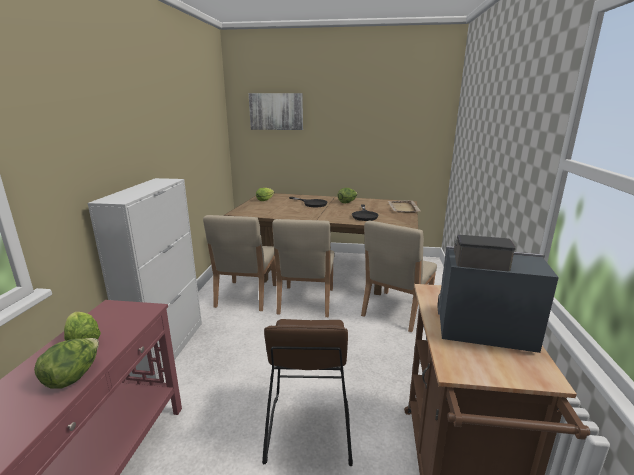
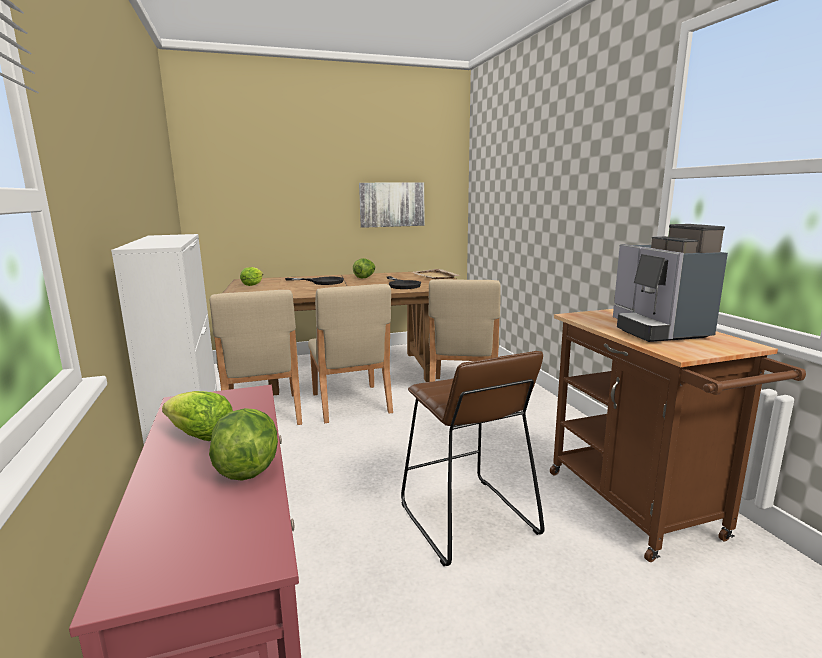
camera: 25 degrees left, 5 degrees down
picture [249,93,303,130] -> picture moved to [359,182,424,228]
coffee machine [437,235,559,353] -> coffee machine turned 90 degrees counterclockwise [613,224,728,342]

